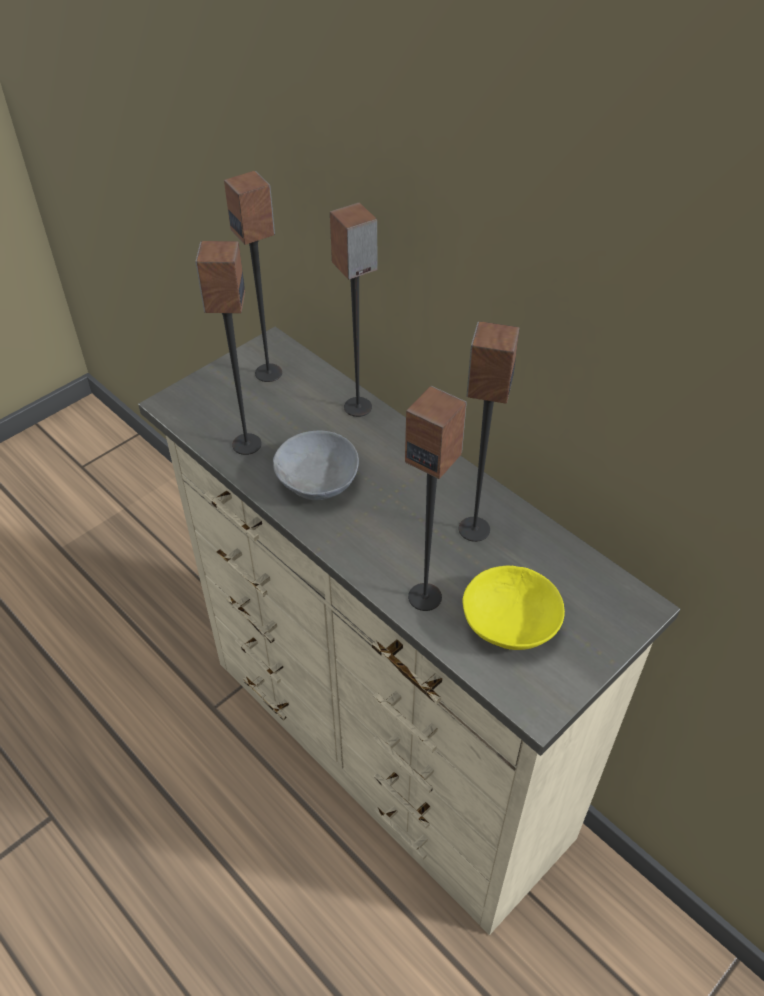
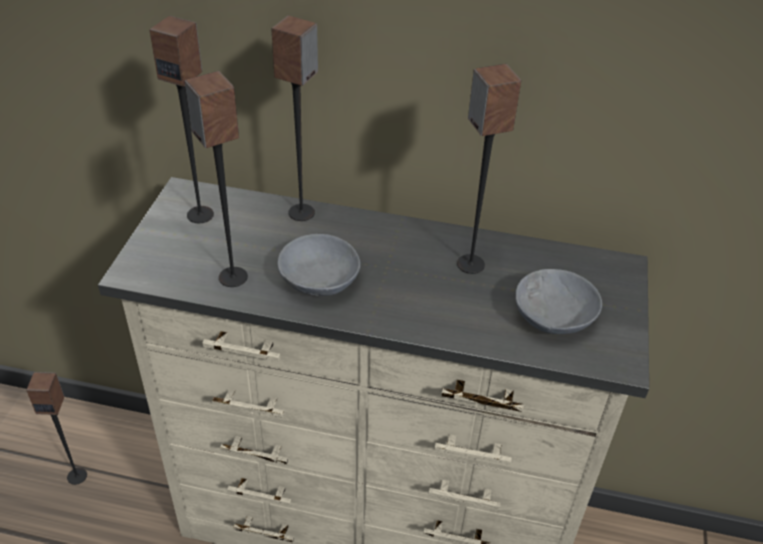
camera: 35 degrees left, 5 degrees down
speaker [405,386,467,611] -> speaker moved to [26,372,87,485]
yellow bowl [462,566,565,650] -> grey bowl [516,269,602,334]

